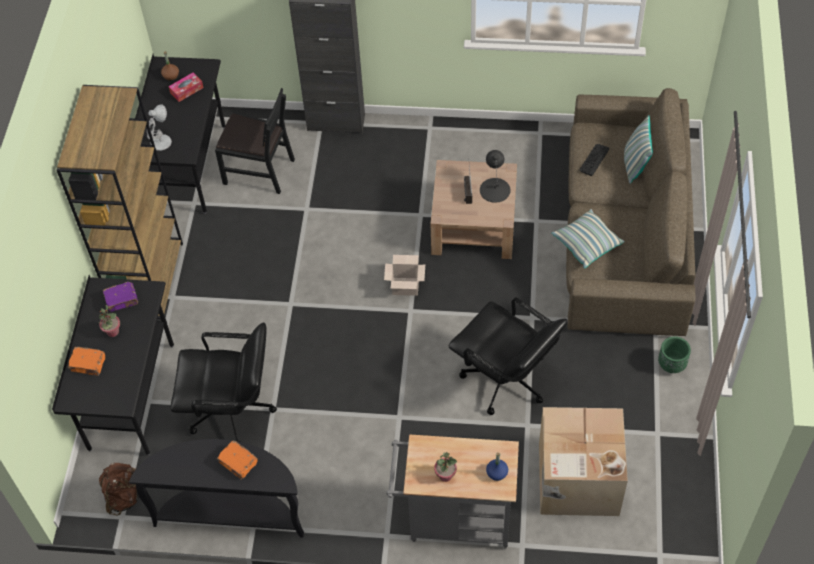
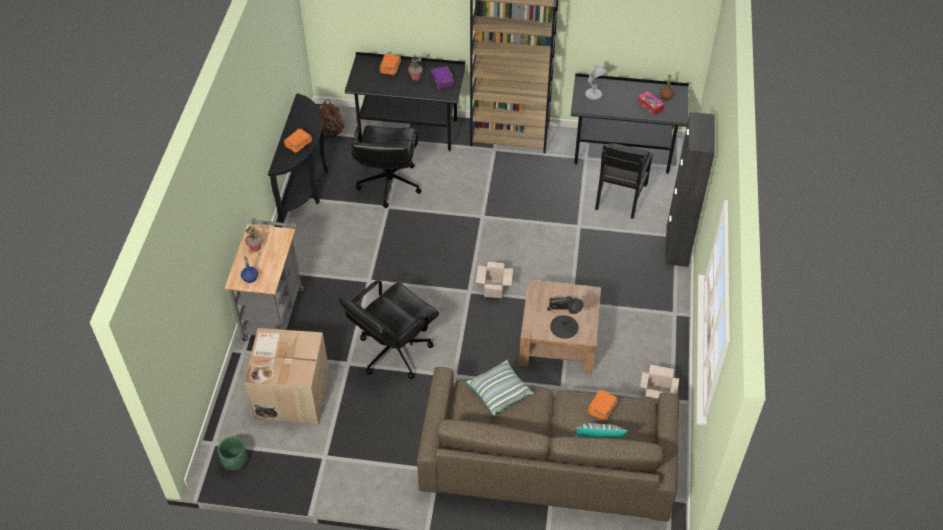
camera: 90 degrees right, 5 degrees down
keyboard [580,144,609,176] -> orange book [587,389,618,421]
green planter [658,336,691,373] -> green planter moved to [217,437,248,470]
none -> cardboard box [640,365,679,404]

